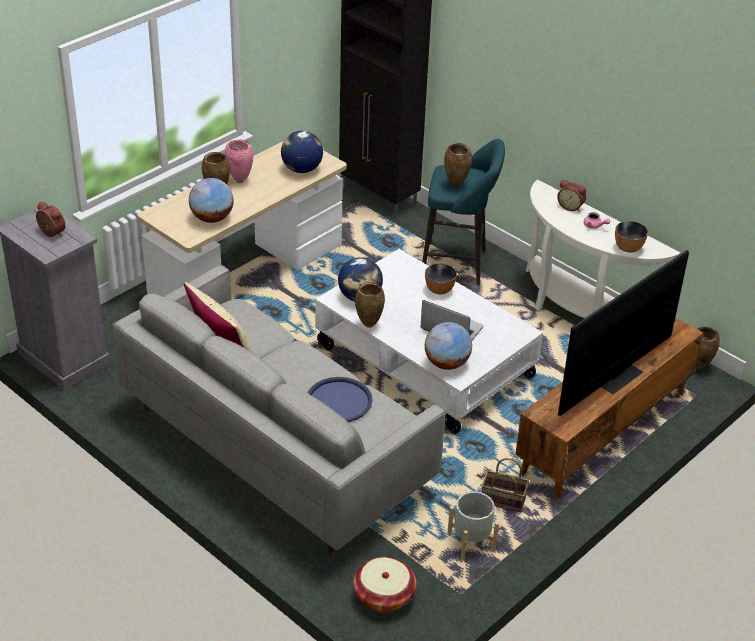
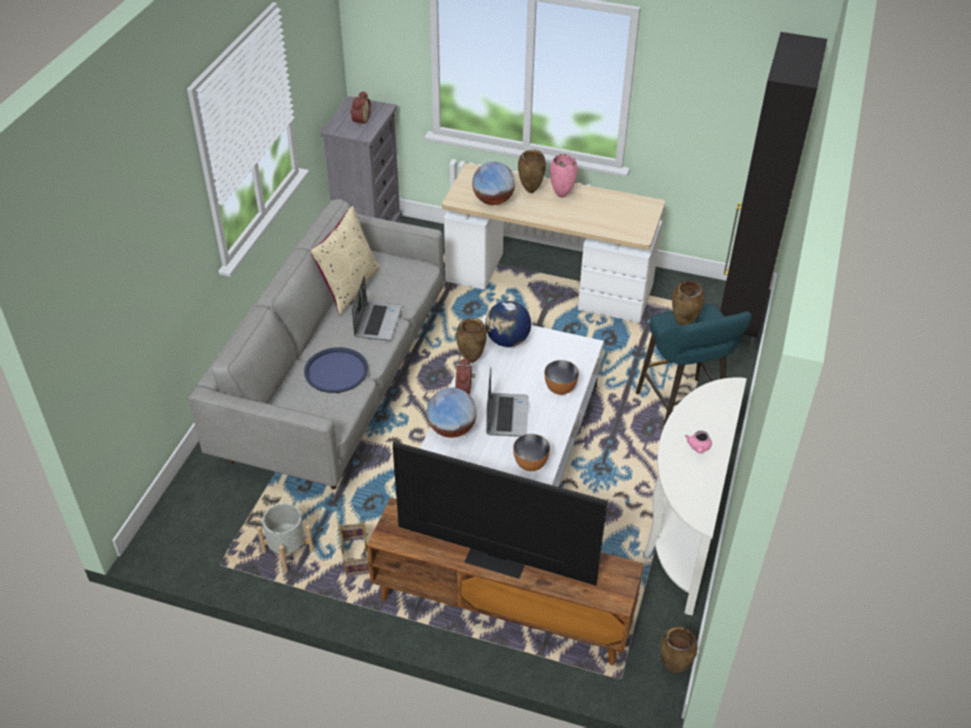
camera: 65 degrees right, 5 degrees up
globe [281,131,323,173] -> none
basket [353,557,416,613] -> none
alarm clock [557,180,586,212] -> alarm clock moved to [455,358,475,395]
bowl [615,221,648,253] -> bowl moved to [513,434,550,471]
none -> laptop [352,275,402,341]

